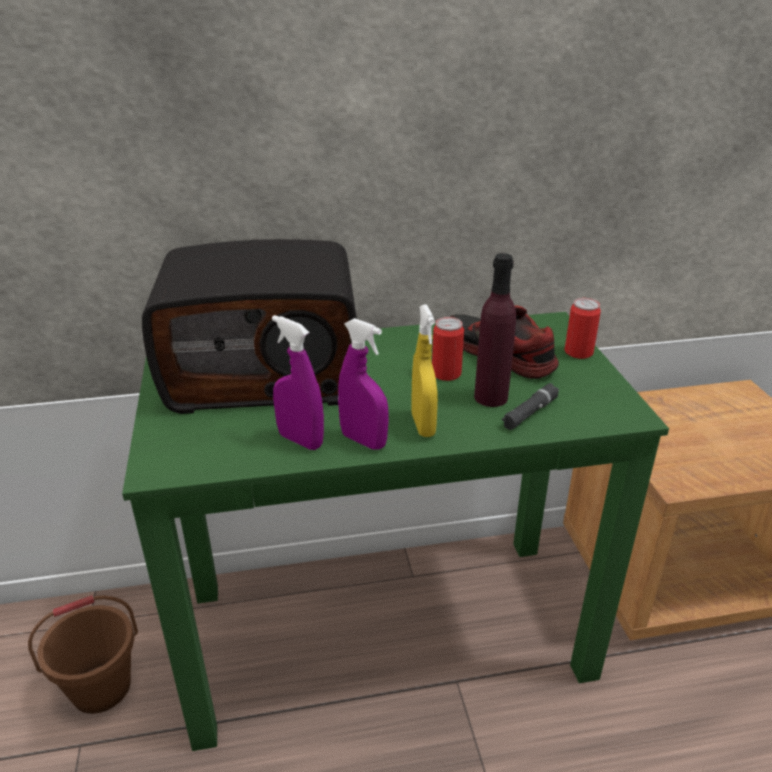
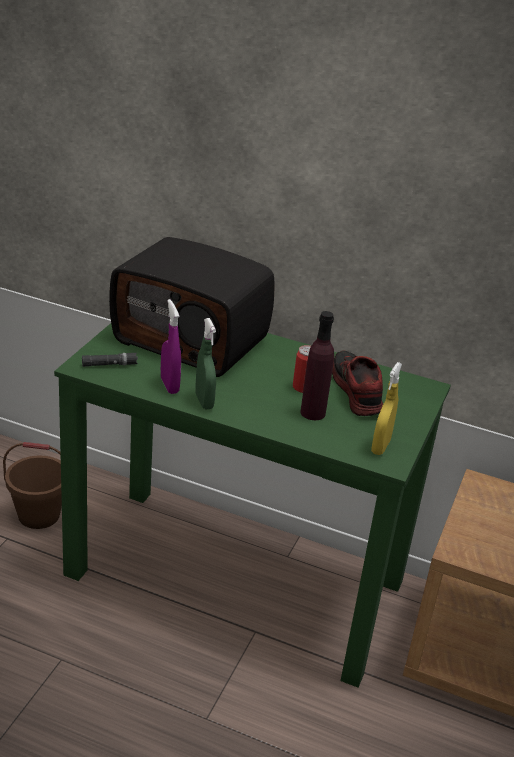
camera: 30 degrees right, 0 degrees up
purple spray bottle [338,318,389,450] -> green spray bottle [195,318,216,409]
yellow spray bottle [411,304,438,437] -> yellow spray bottle moved to [371,362,402,455]
black flashlight [502,383,559,430] -> black flashlight moved to [82,353,138,367]
can [565,298,601,359] -> none

